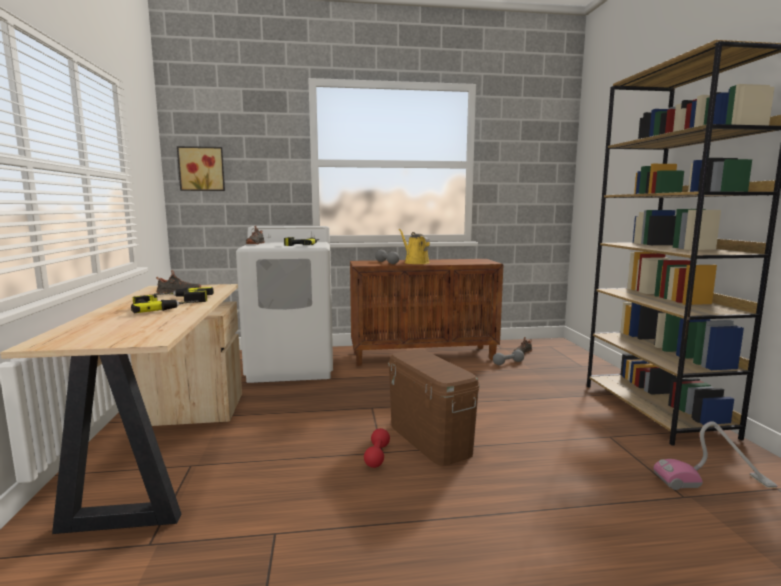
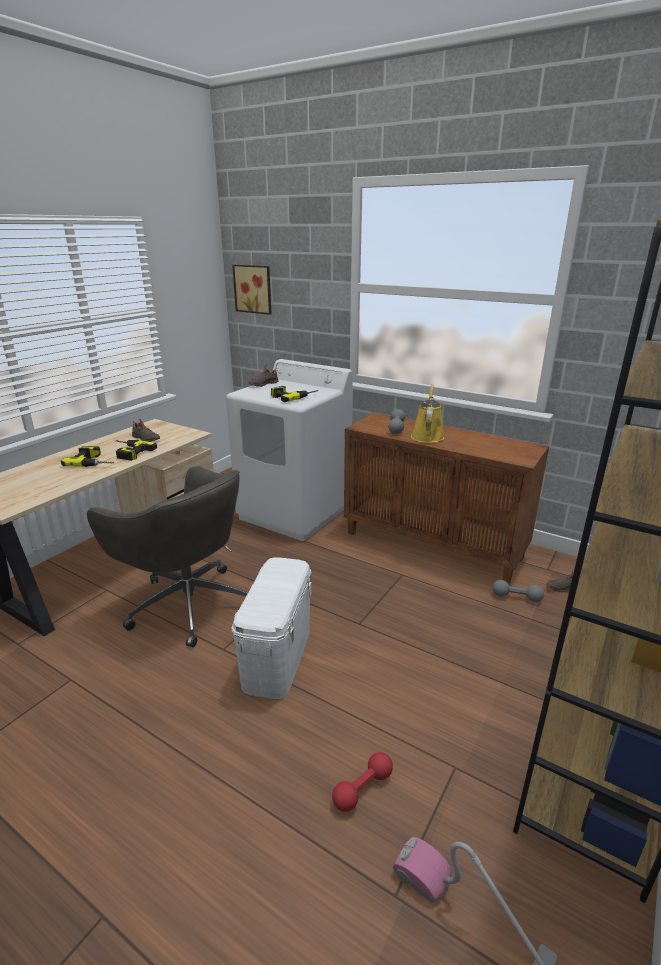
camera: 40 degrees right, 15 degrees up
red dumbbell [364,428,390,468] -> red dumbbell moved to [332,752,393,812]
brown storage box [388,349,480,466] -> white storage box [231,557,312,699]
none -> grey office chair [87,466,248,647]

